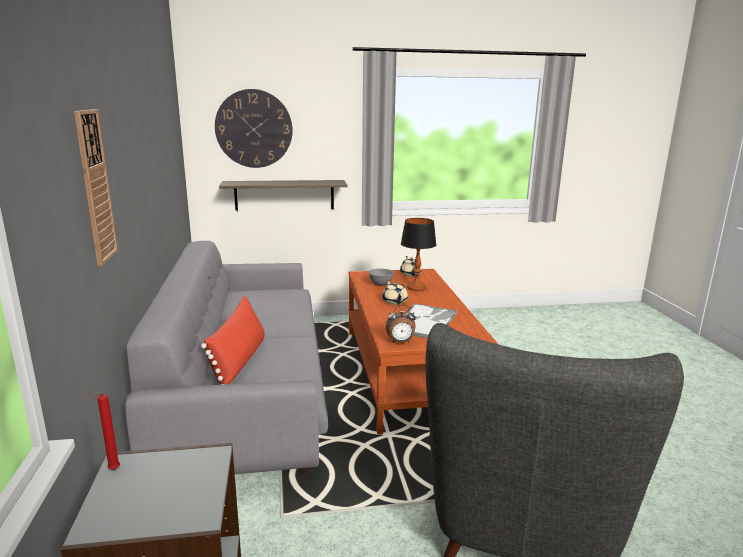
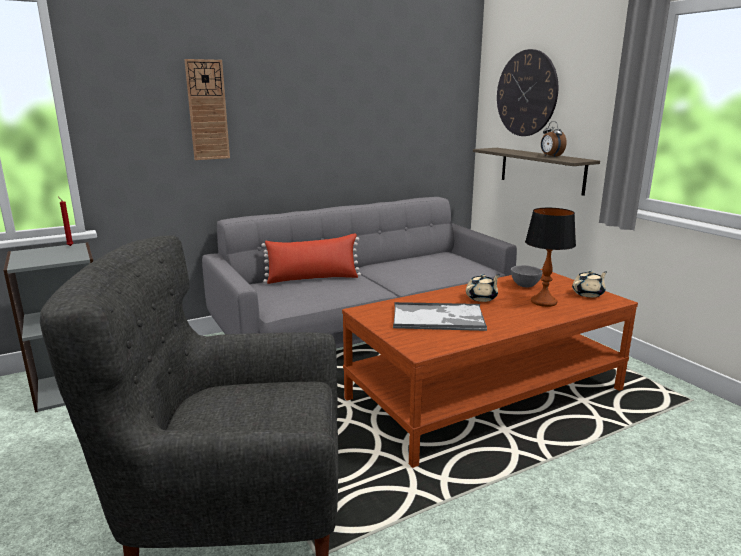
camera: 70 degrees right, 0 degrees up
alarm clock [386,305,416,343] -> alarm clock moved to [541,121,567,157]

